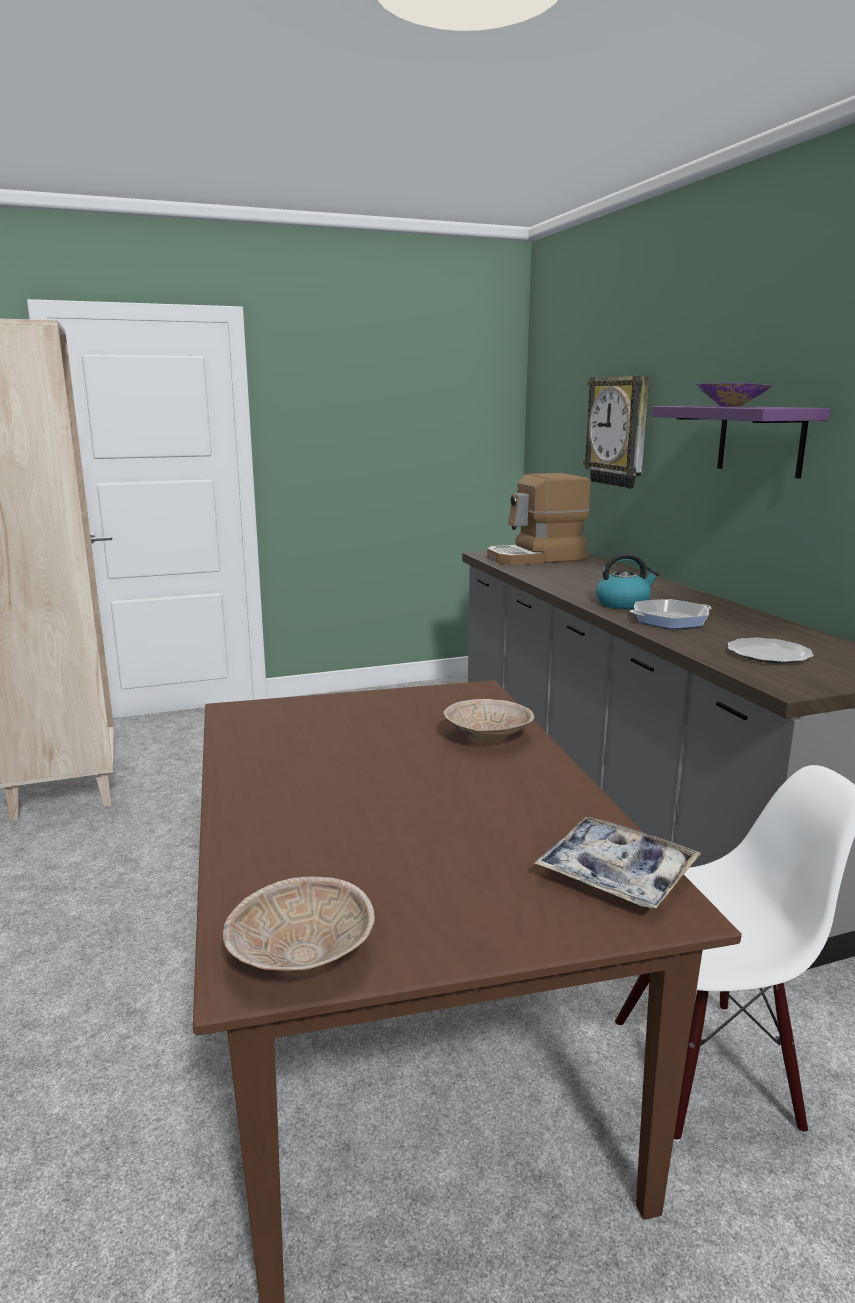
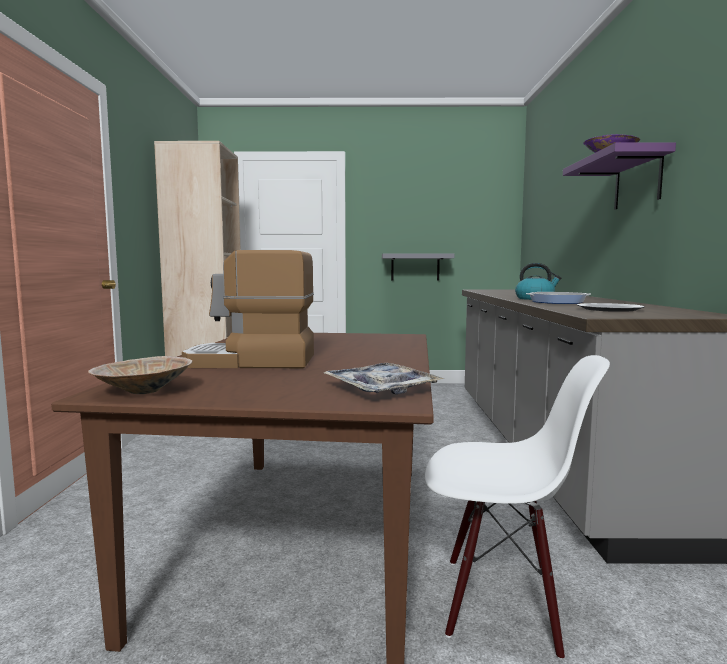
camera: 20 degrees right, 10 degrees down
beige bowl [443,699,534,742] -> none
coffee machine [487,473,590,565] -> coffee machine moved to [182,250,314,368]
wall clock [583,376,649,488] -> none
none -> grey shelf [382,253,455,280]

